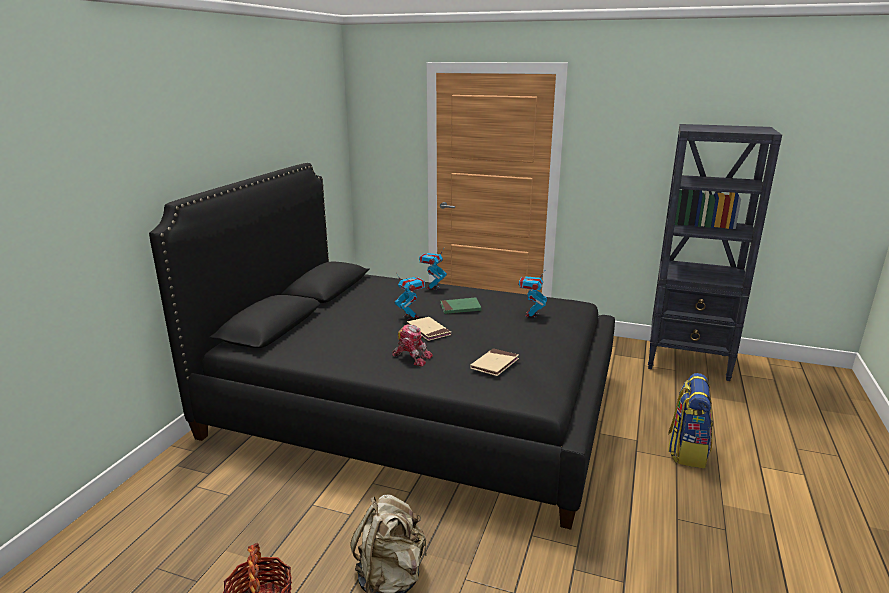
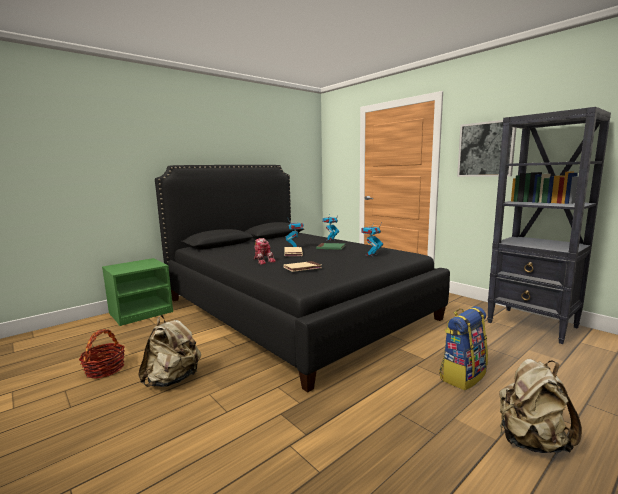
camera: 30 degrees right, 10 degrees down
none -> green nightstand [102,258,173,326]
none -> picture [457,120,516,177]
none -> beige backpack [499,359,582,453]

